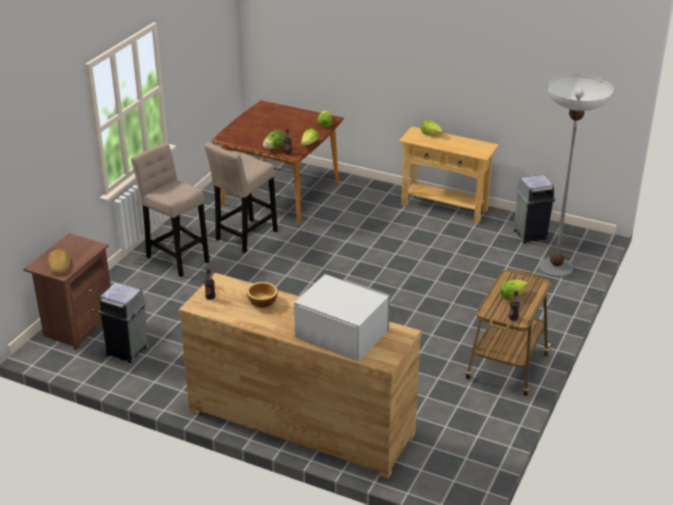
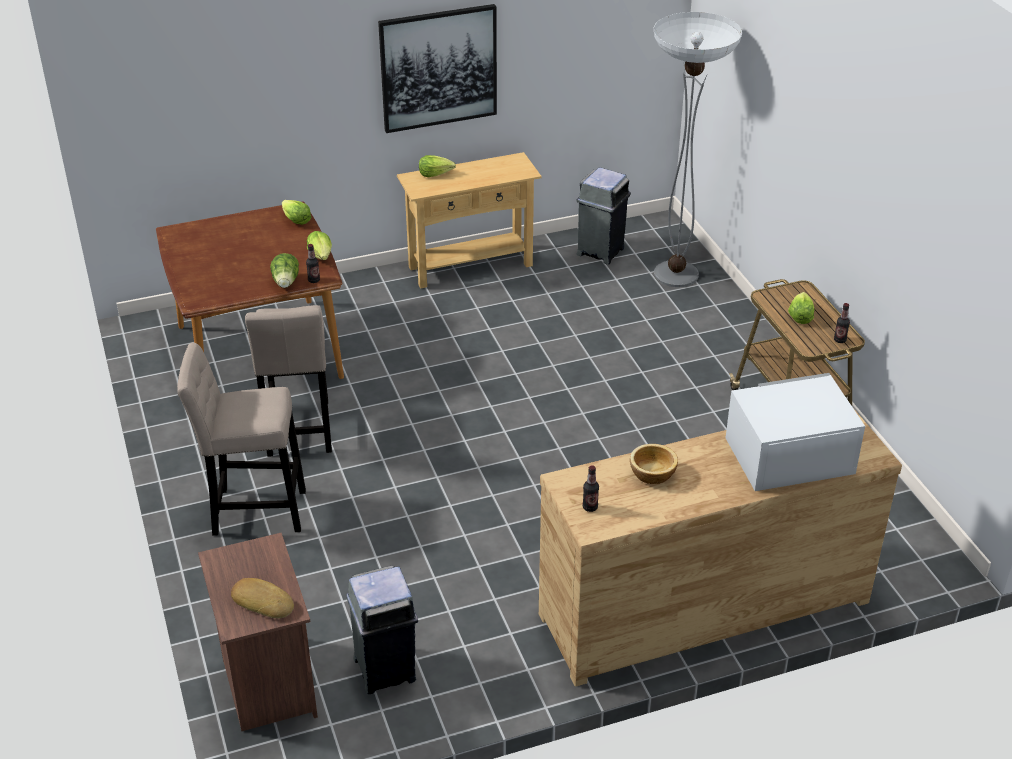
camera: 45 degrees left, 5 degrees up
none -> picture [378,4,497,133]

